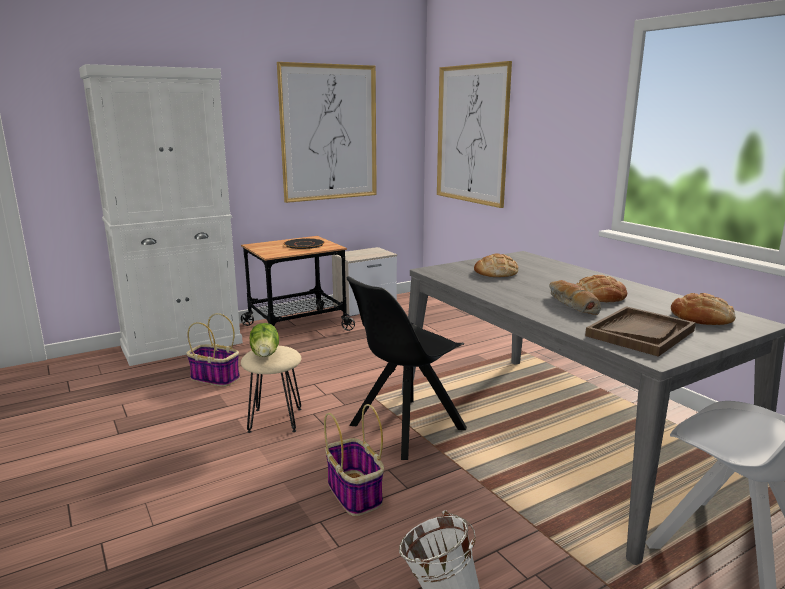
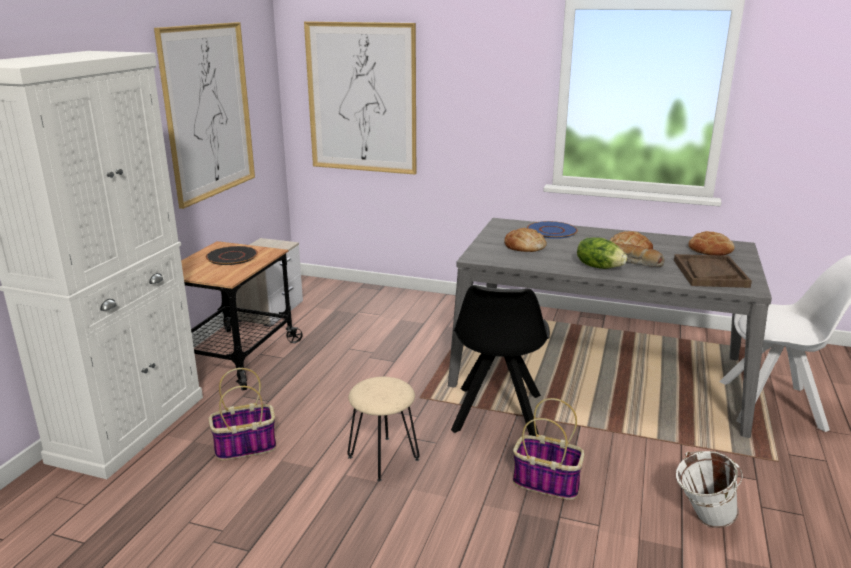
camera: 40 degrees left, 5 degrees up
lettuce [250,323,279,357] -> lettuce moved to [577,237,627,269]
none -> blue plate [527,221,578,239]

